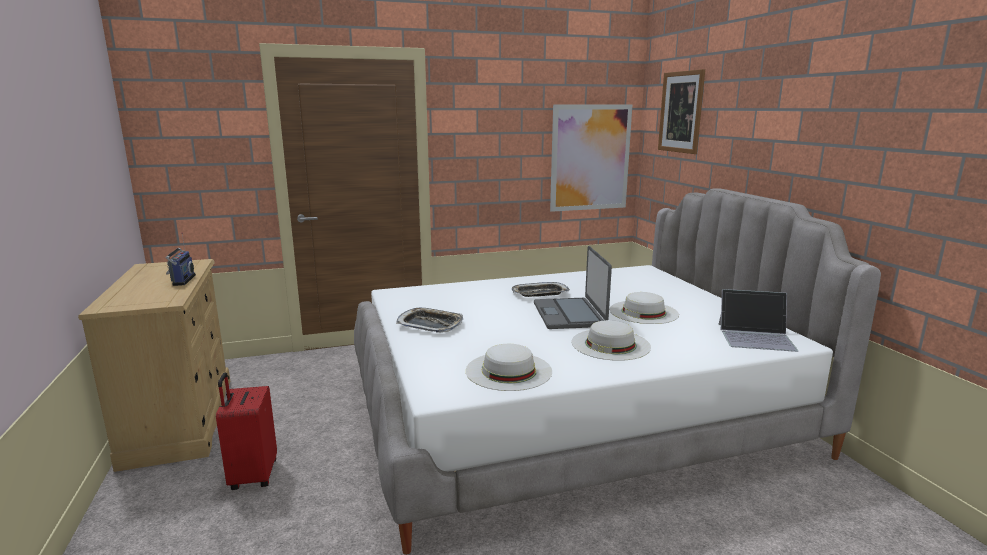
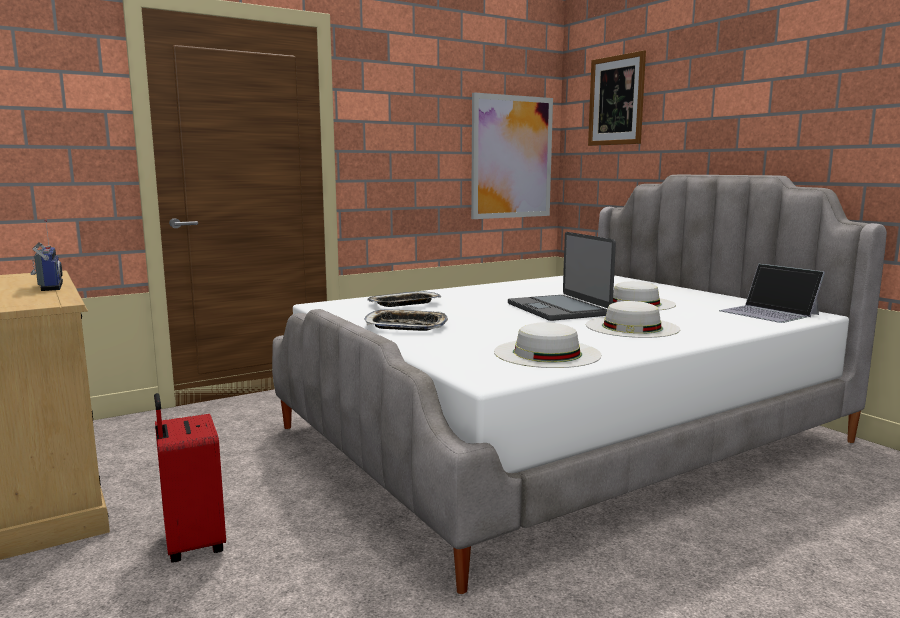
camera: 15 degrees left, 5 degrees down
tray [512,282,570,297] -> tray moved to [367,291,441,307]
laptop [718,289,798,352] -> laptop turned 60 degrees clockwise [719,264,825,323]

